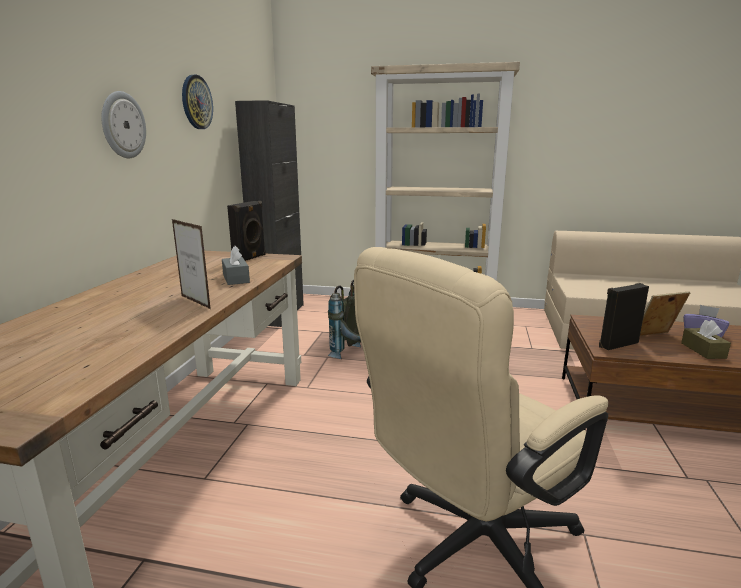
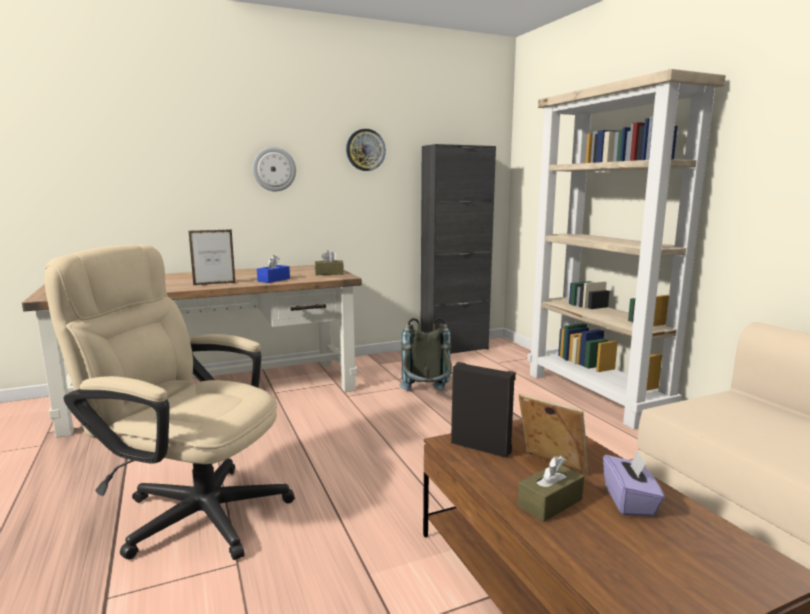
camera: 55 degrees right, 5 degrees down
picture frame [172,219,211,309] -> picture frame turned 60 degrees clockwise [189,229,236,286]
grey tissue box [222,246,250,285] -> blue tissue box [257,255,290,283]
black speaker [227,201,266,261] -> brown tissue box [315,250,344,275]

